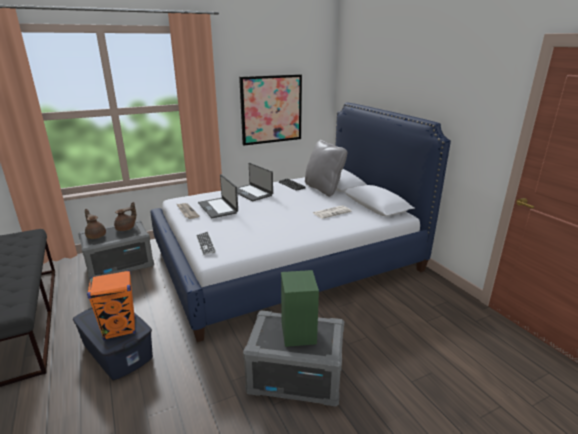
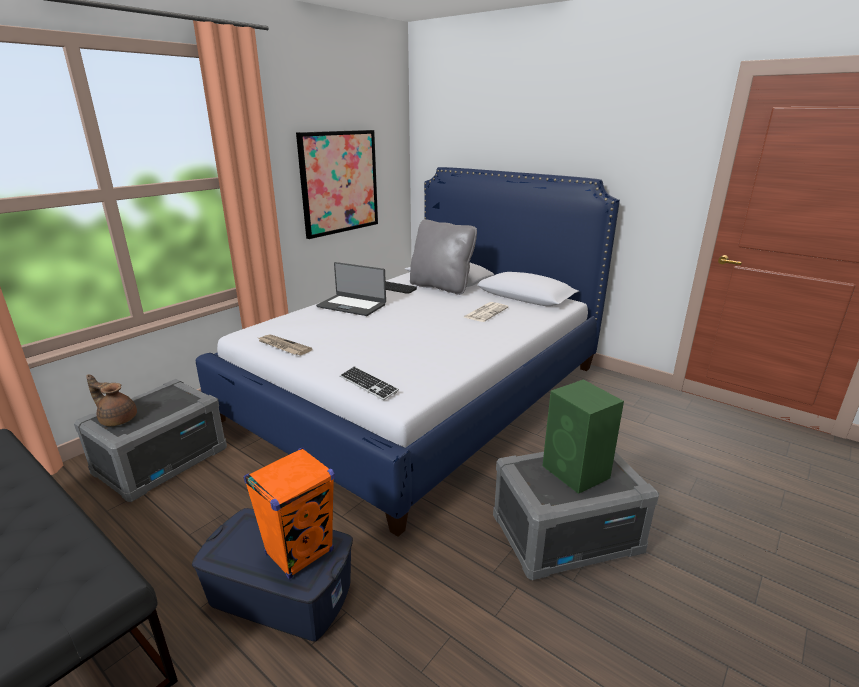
camera: 25 degrees left, 0 degrees up
brown teapot [114,202,136,231] -> none
laptop [198,174,238,218] -> none

